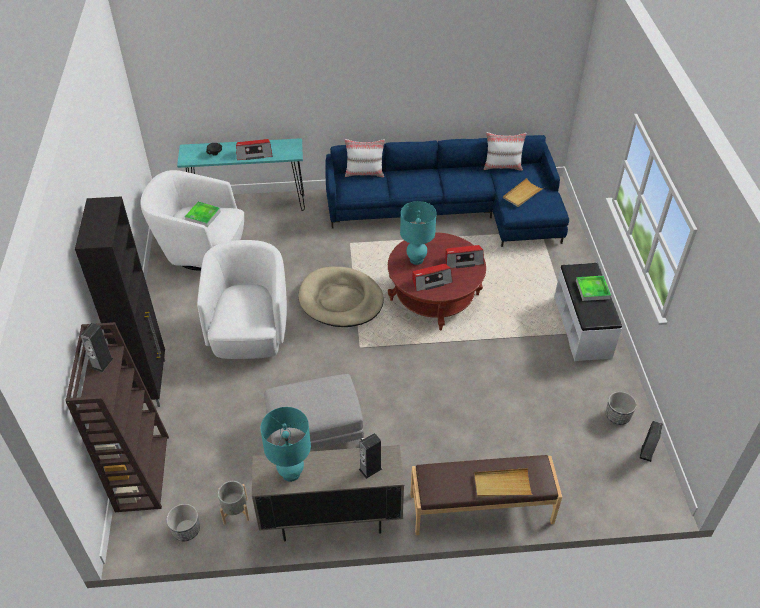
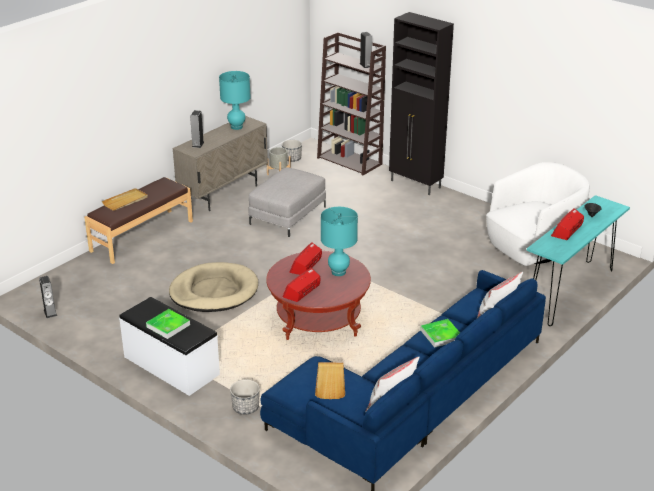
camera: 135 degrees right, 15 degrees down
tray [185,202,221,227] -> tray moved to [421,319,460,348]
white armchair [197,240,287,359] -> none
beige dog bed [298,267,384,327] -> beige dog bed moved to [169,262,258,312]
planter [606,391,637,425] -> planter moved to [230,380,260,414]

